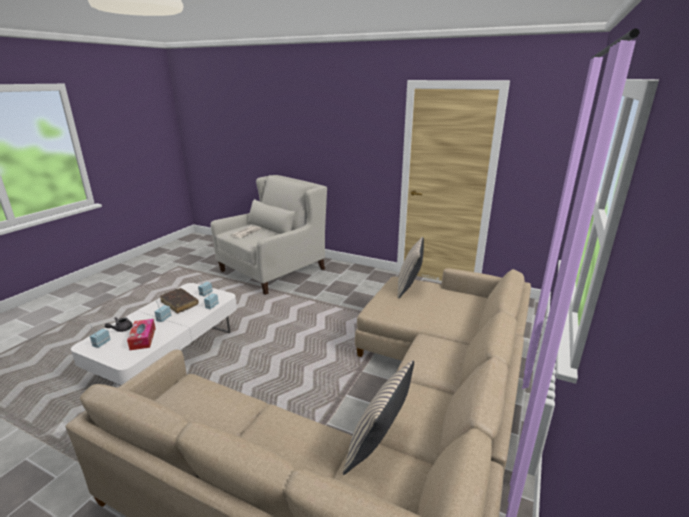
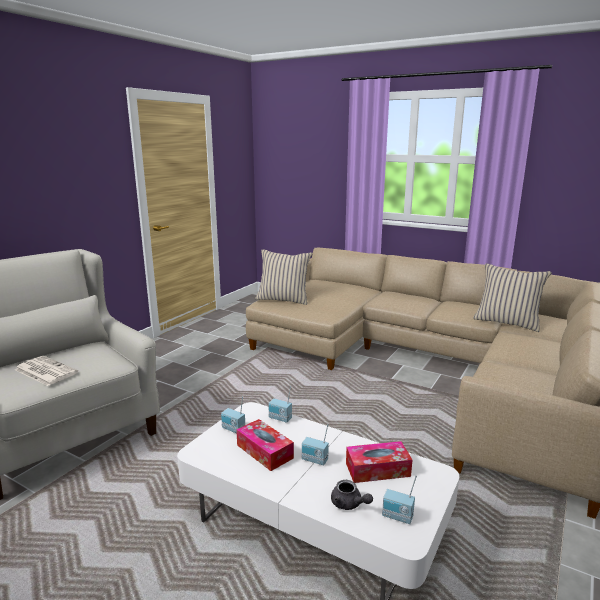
camera: 85 degrees left, 5 degrees down
brown book [160,288,199,314] -> tissue box [236,419,294,471]

